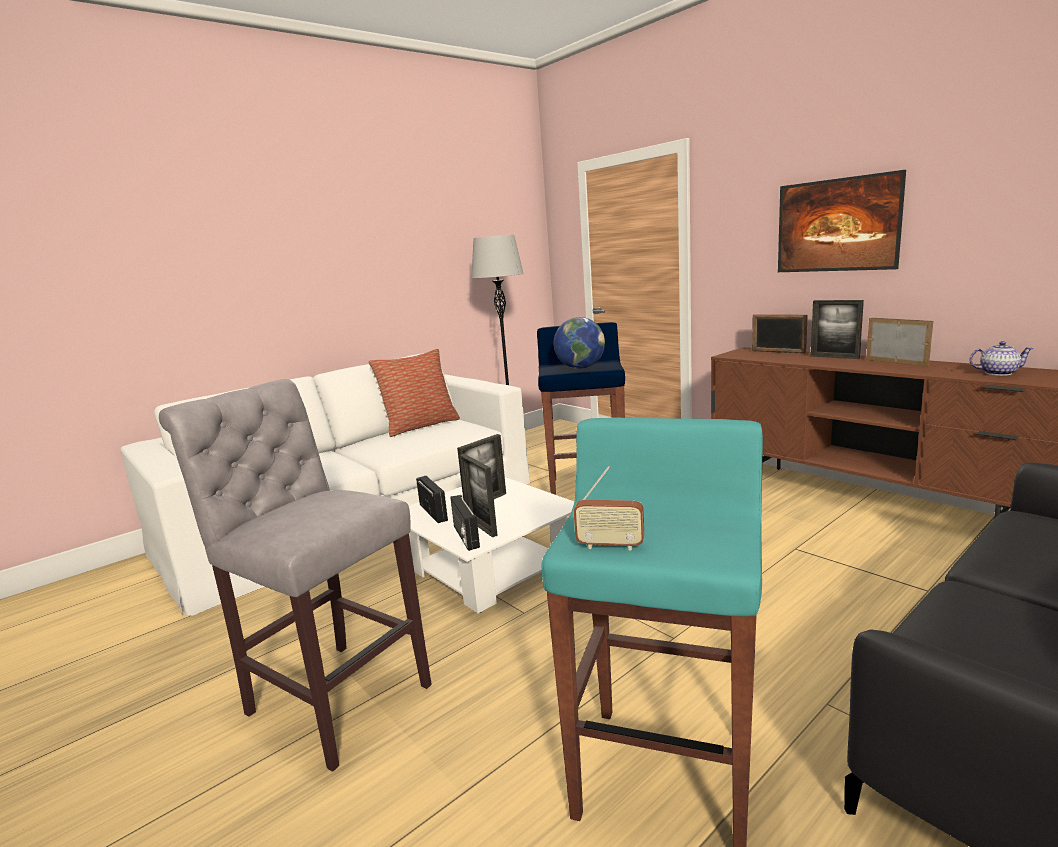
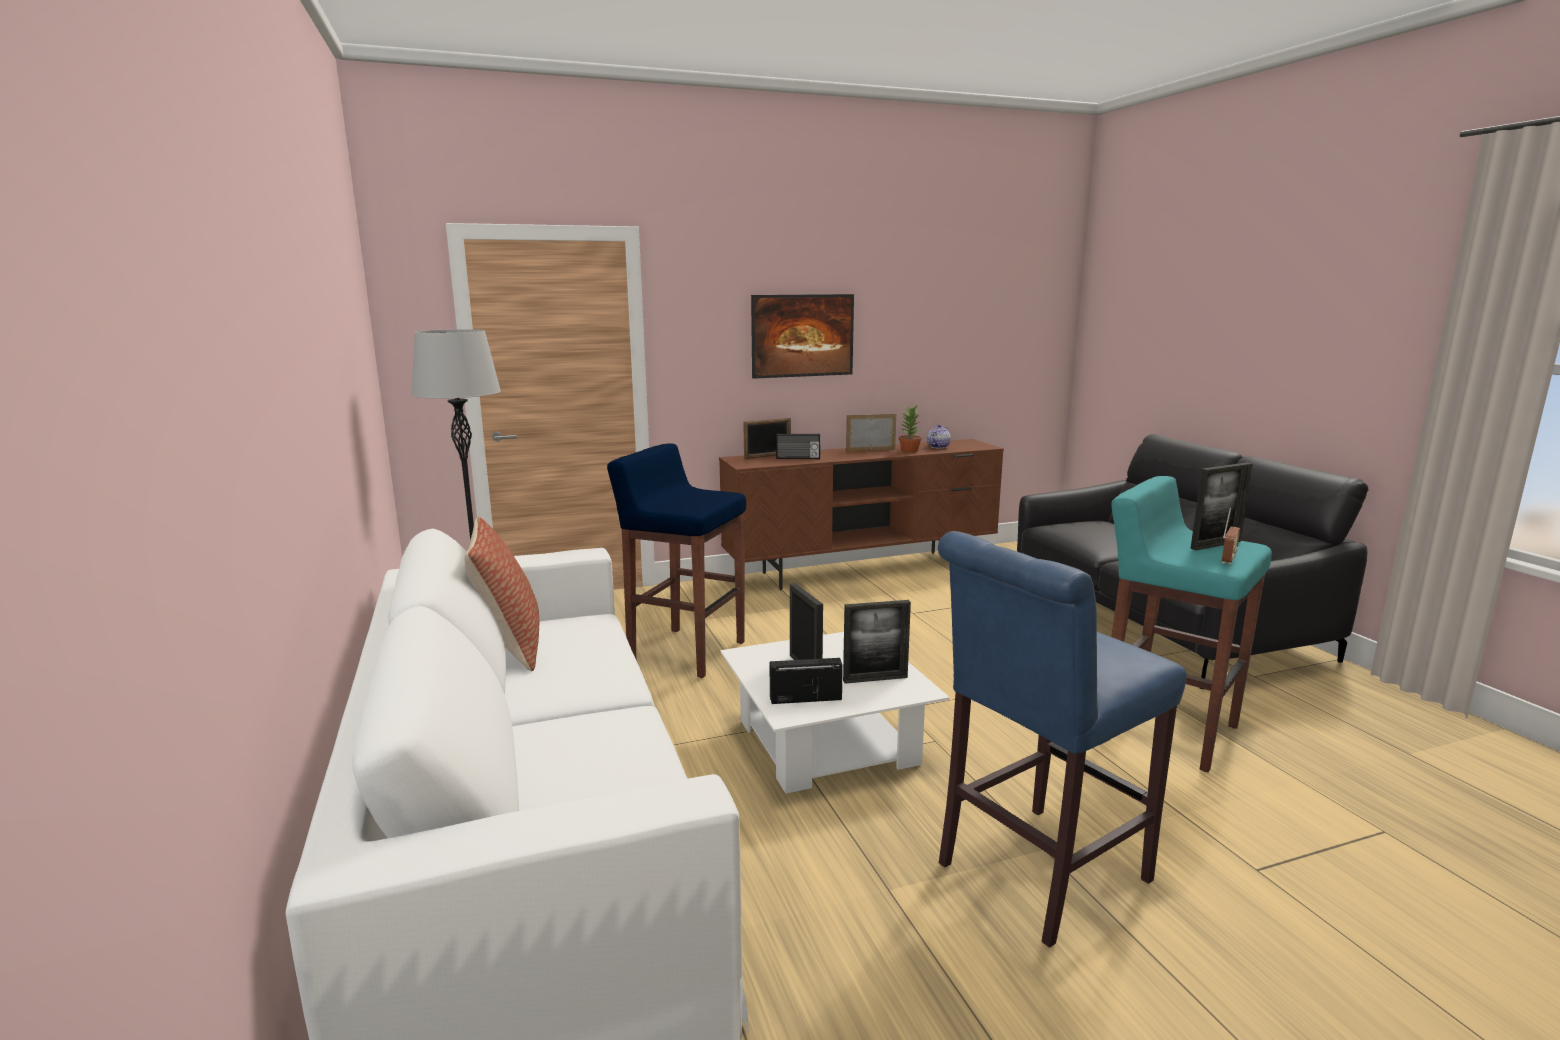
camera: 70 degrees left, 0 degrees up
grey stool [159,379,432,772] -> blue stool [938,531,1187,948]
radio [450,495,480,551] -> radio moved to [776,433,820,459]
globe [554,317,605,369] -> none
picture frame [811,300,864,359] -> picture frame moved to [1190,462,1253,550]
none -> potted plant [899,404,922,452]

